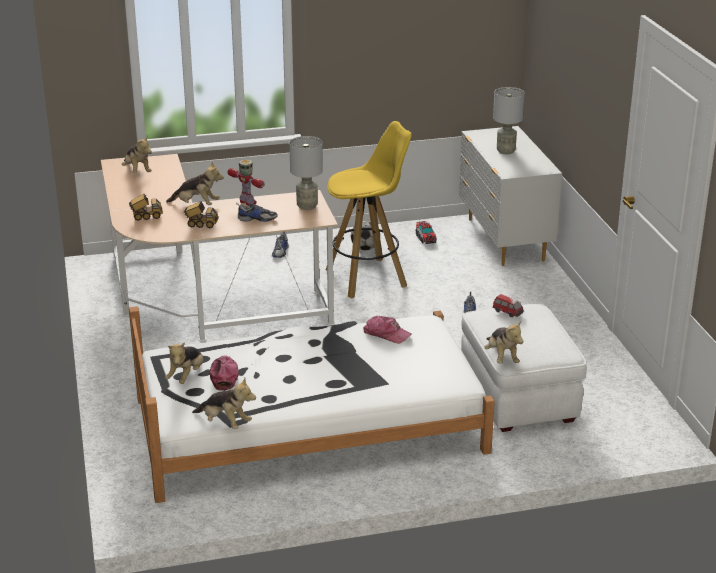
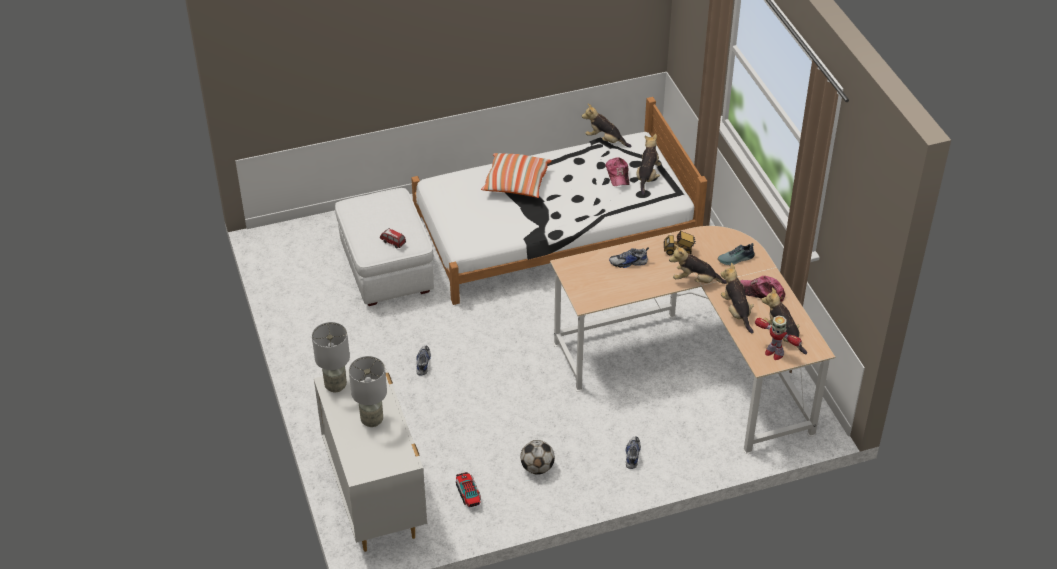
camera: 175 degrees right, 15 degrees up
toy truck [129,194,163,221] -> shoe [718,243,755,265]
toy robot [228,160,265,206] -> toy robot moved to [755,315,802,360]
grey table lamp [289,136,323,210] -> grey table lamp moved to [312,322,350,392]
yellow stool [326,121,412,298] -> none
cap [363,316,411,344] -> cap moved to [740,276,785,302]
plush toy [485,321,523,364] -> plush toy moved to [721,263,754,333]
none -> pillow [481,153,551,198]

